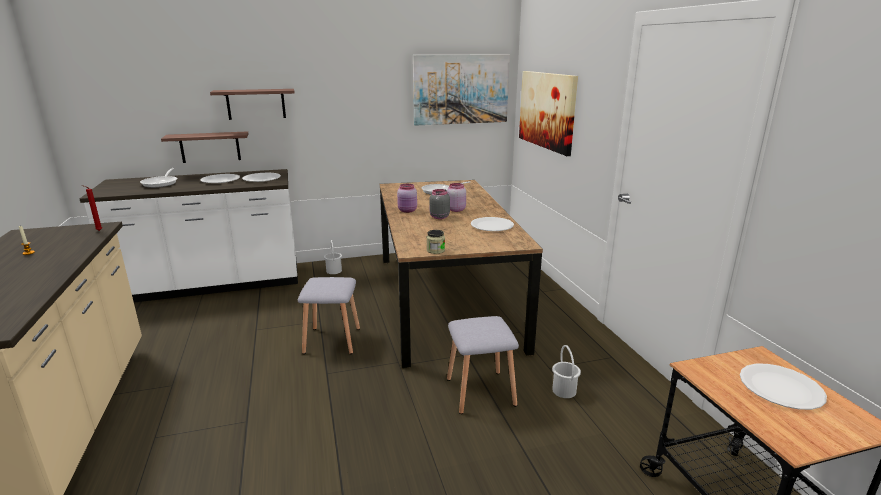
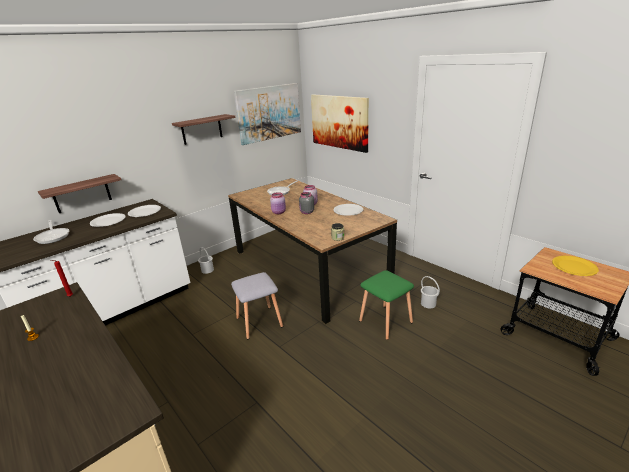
camera: 25 degrees left, 5 degrees up
shelf [210,89,295,120] -> shelf moved to [172,114,236,145]
grey stool [447,316,519,414] -> green stool [359,270,414,340]
white plate [740,364,827,410] -> yellow plate [552,256,599,276]

